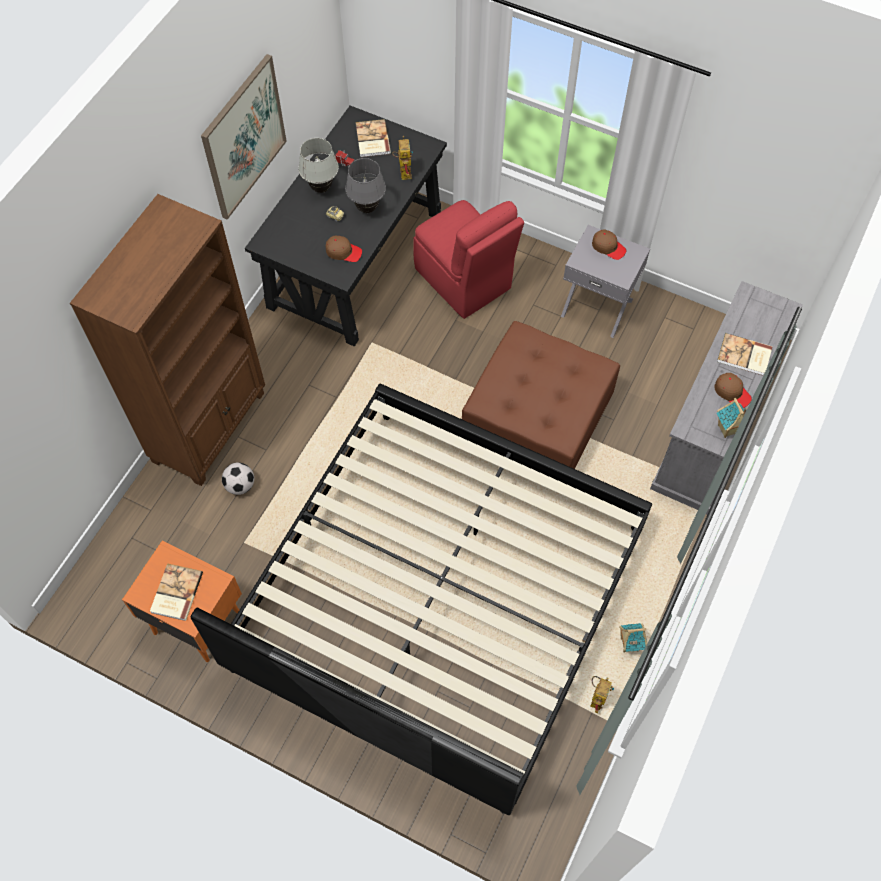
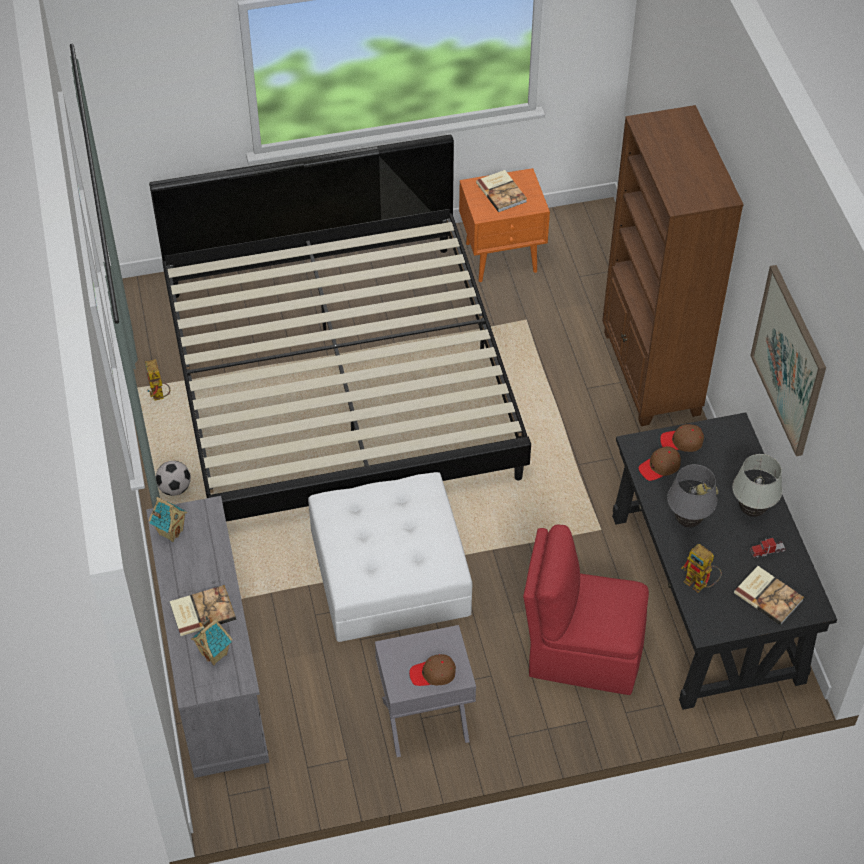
camera: 140 degrees right, 10 degrees down
football [222,462,254,495] -> football moved to [156,461,191,496]
brown ottoman [462,321,620,469] -> white ottoman [308,472,473,642]
toy house [619,623,647,653] -> toy house moved to [191,616,232,665]
brown cap [715,373,752,408] -> brown cap moved to [660,424,704,452]

